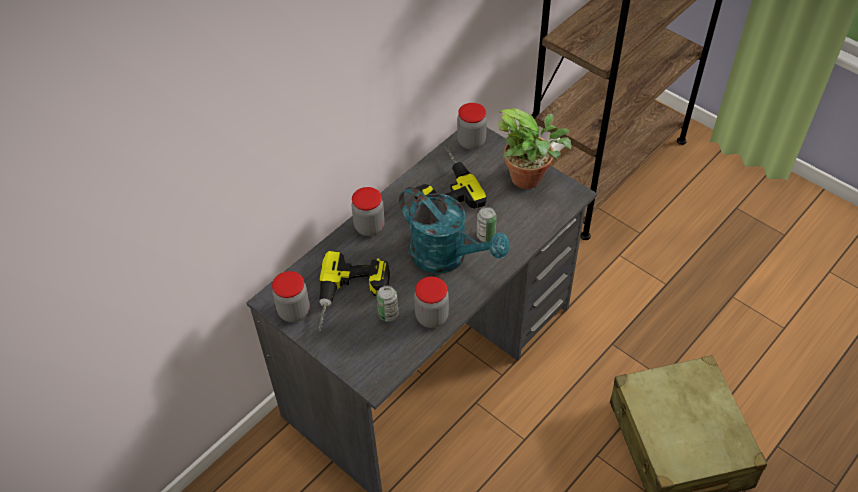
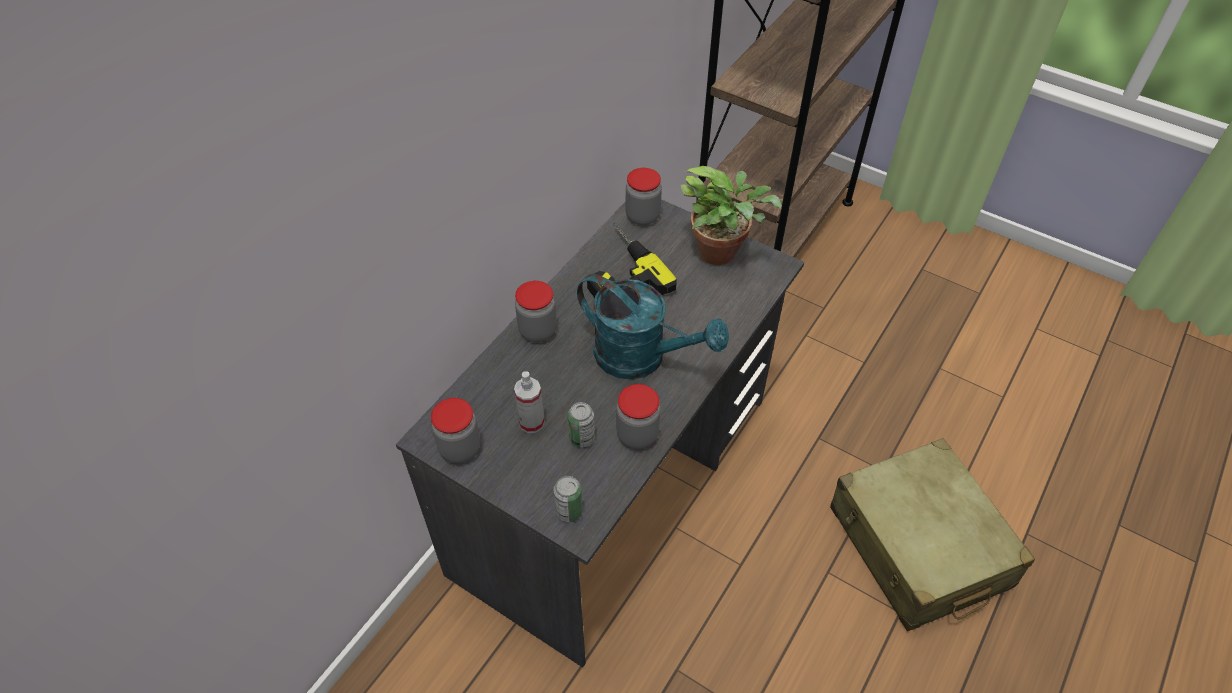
camera: 10 degrees left, 0 degrees up
power drill [318,251,390,331] -> spray bottle [514,371,545,433]
can [477,207,497,242] -> can moved to [553,476,583,522]

